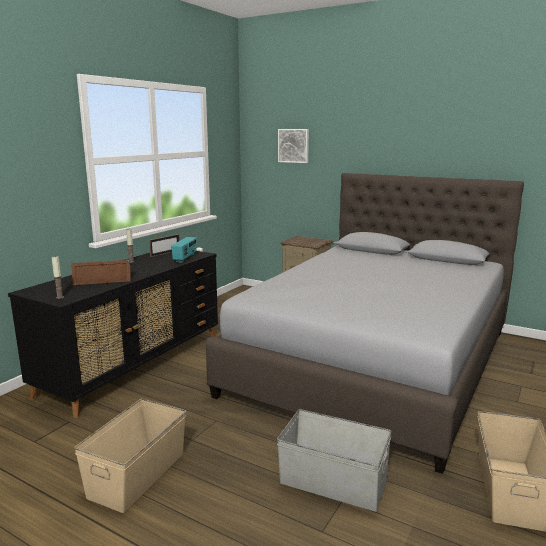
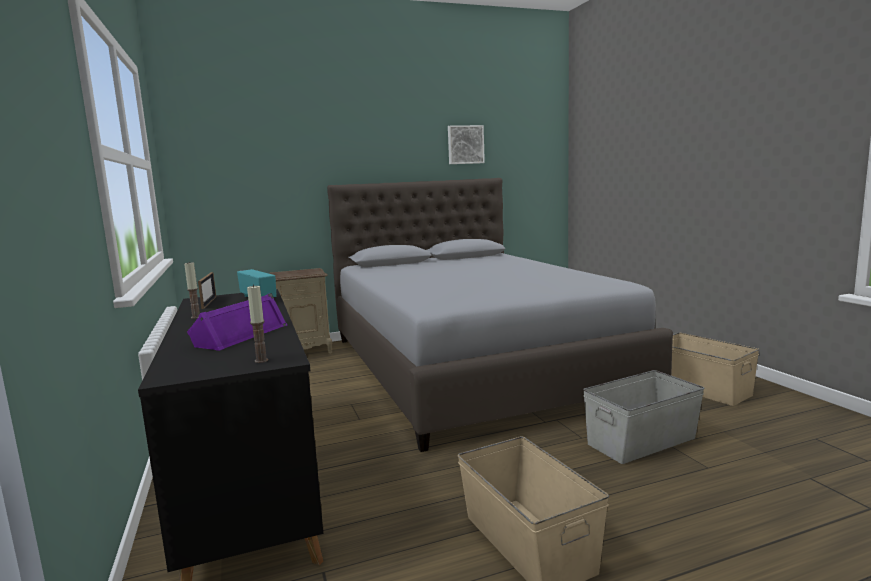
camera: 50 degrees left, 5 degrees down
brown speaker [71,259,131,286] -> purple speaker [187,293,287,351]
picture [278,129,309,163] -> picture moved to [448,125,485,164]

